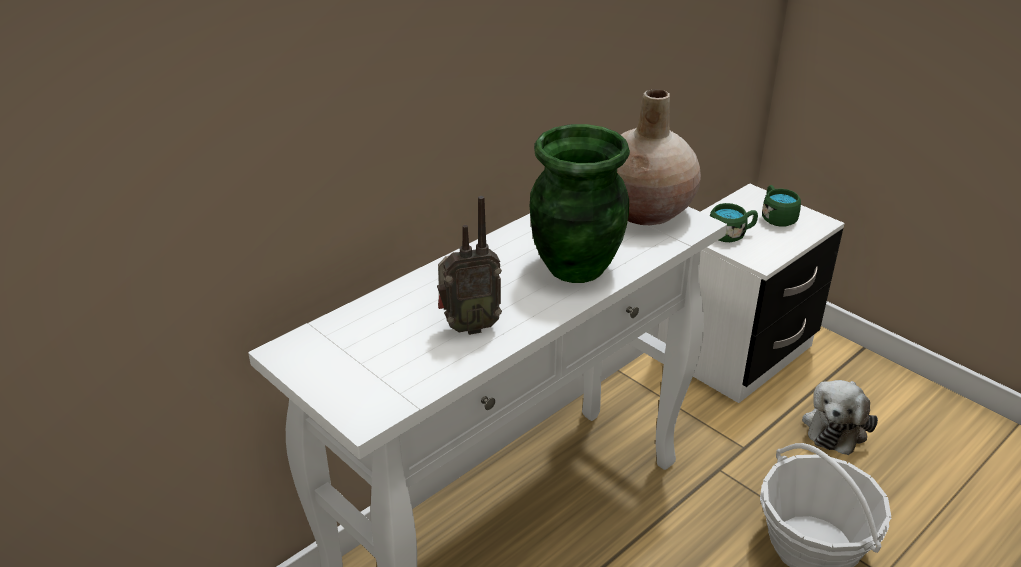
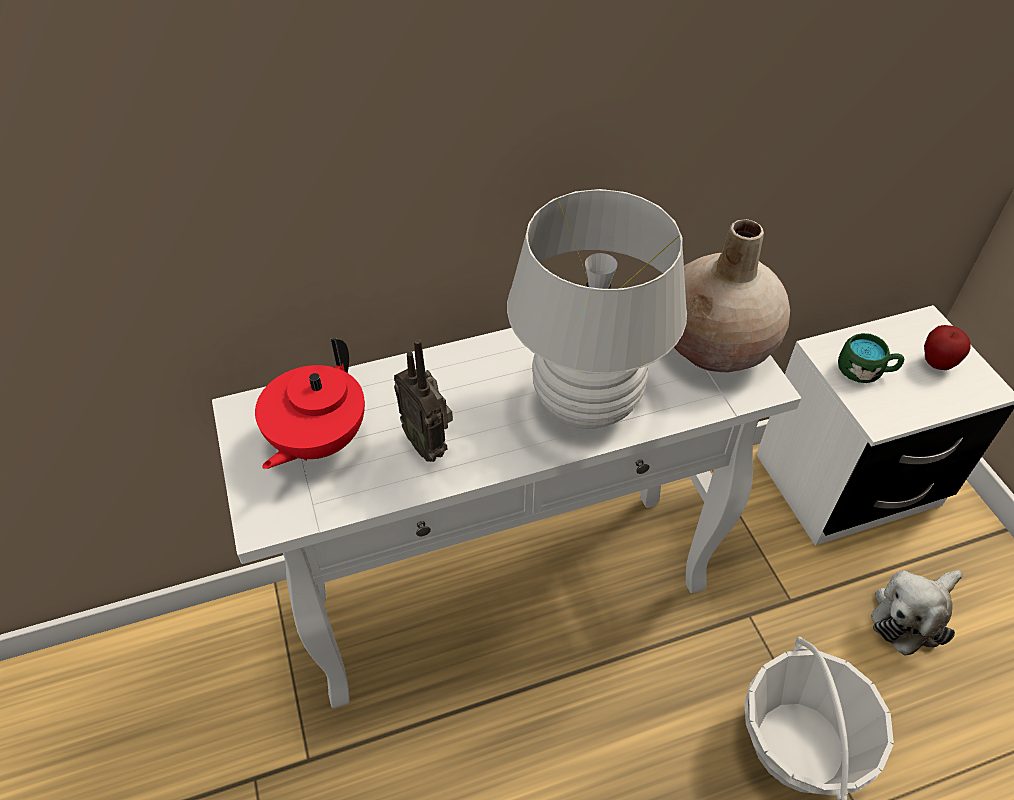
camera: 25 degrees right, 15 degrees up
radio [437,196,502,335] -> radio turned 45 degrees clockwise [394,339,453,462]
green vase [530,124,630,283] -> white table lamp [507,189,687,429]
green mug [762,185,801,227] -> apple [924,325,971,370]
none -> red teapot [255,338,365,469]

